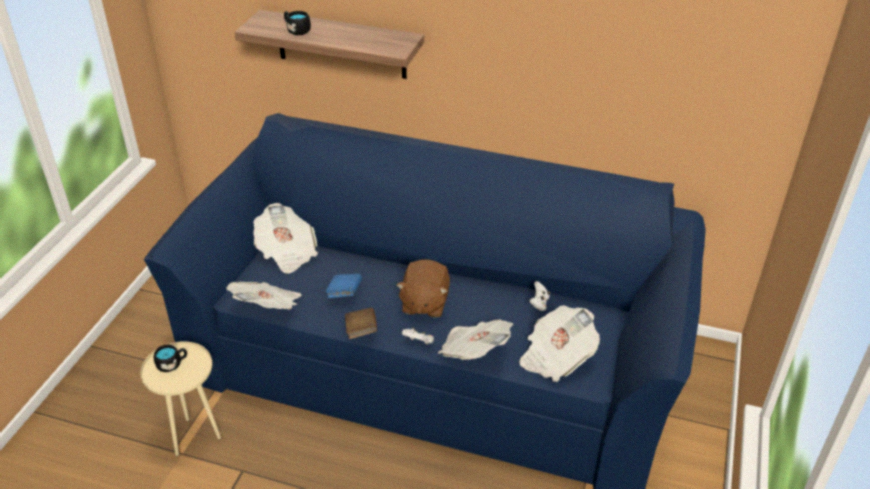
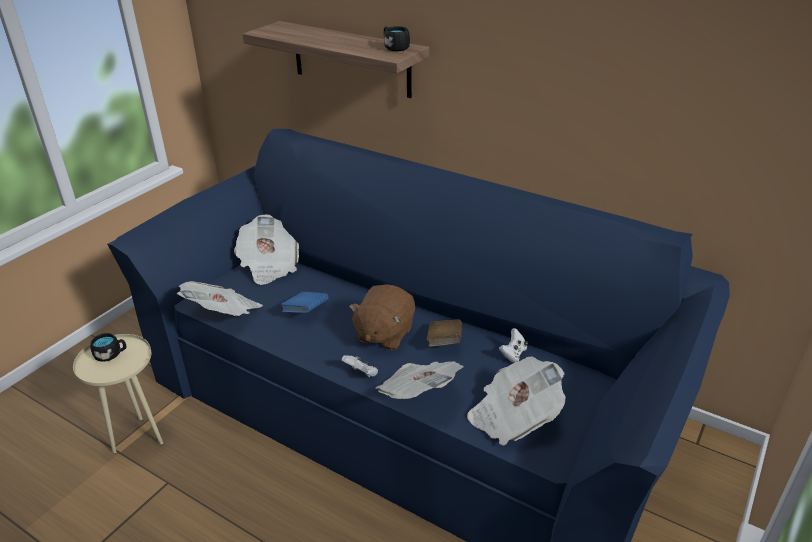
camera: 15 degrees right, 5 degrees down
black mug [284,11,311,35] -> black mug moved to [384,26,410,51]
brown book [345,308,377,339] -> brown book moved to [427,319,462,347]

